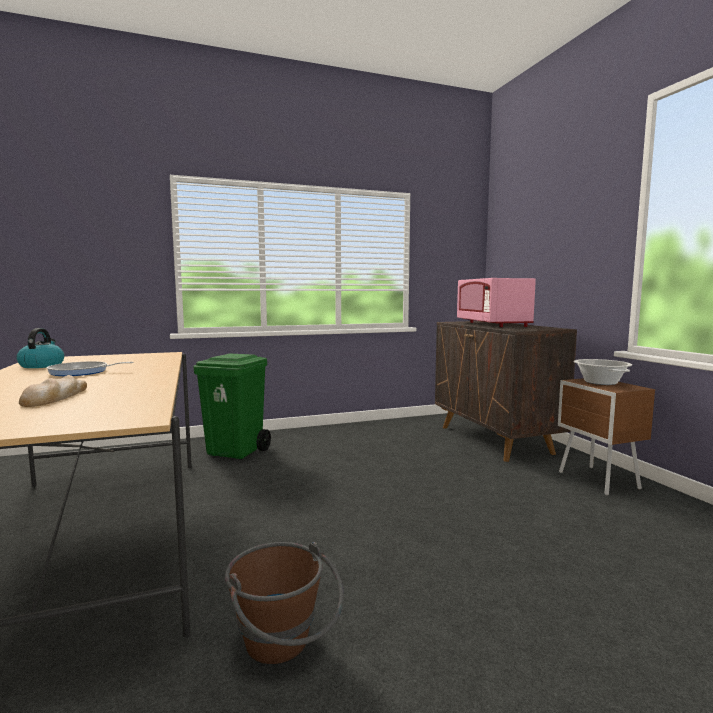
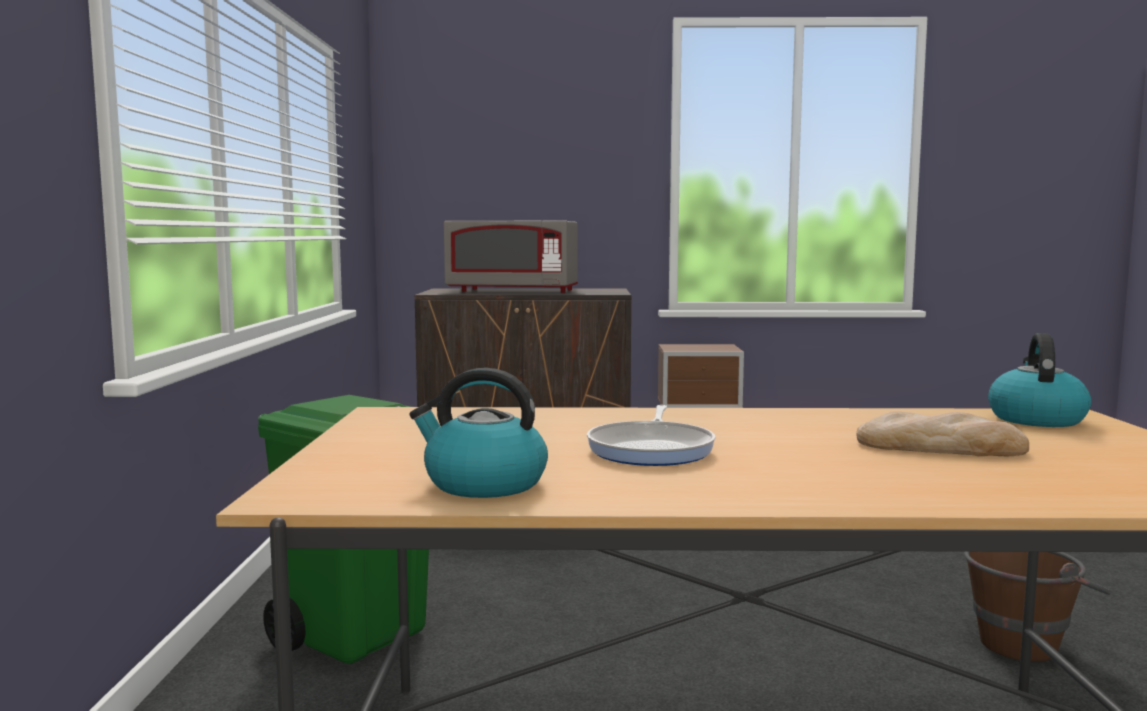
camera: 70 degrees left, 0 degrees up
pink microwave [457,278,536,327] -> grey microwave [444,221,578,293]
cooking pot [574,359,632,385] -> none
none -> kettle [988,333,1091,427]

